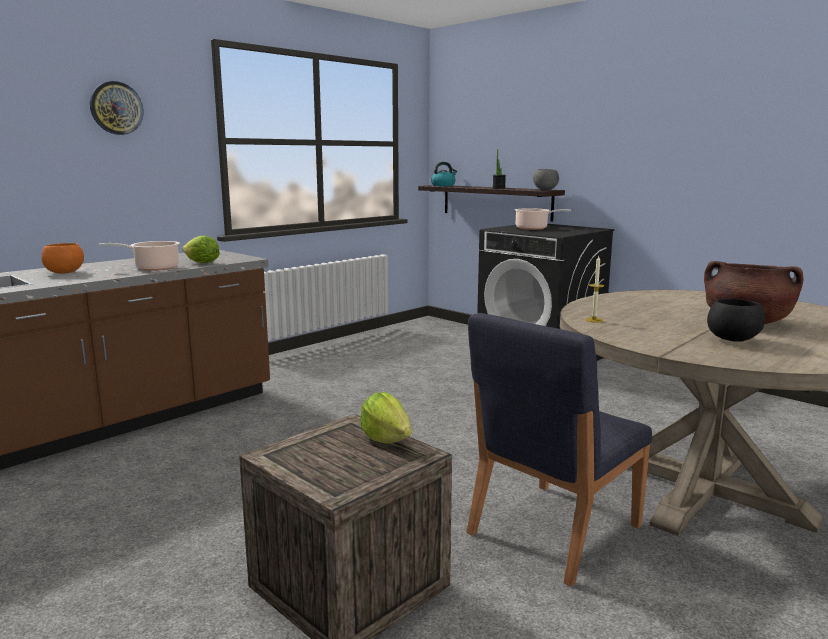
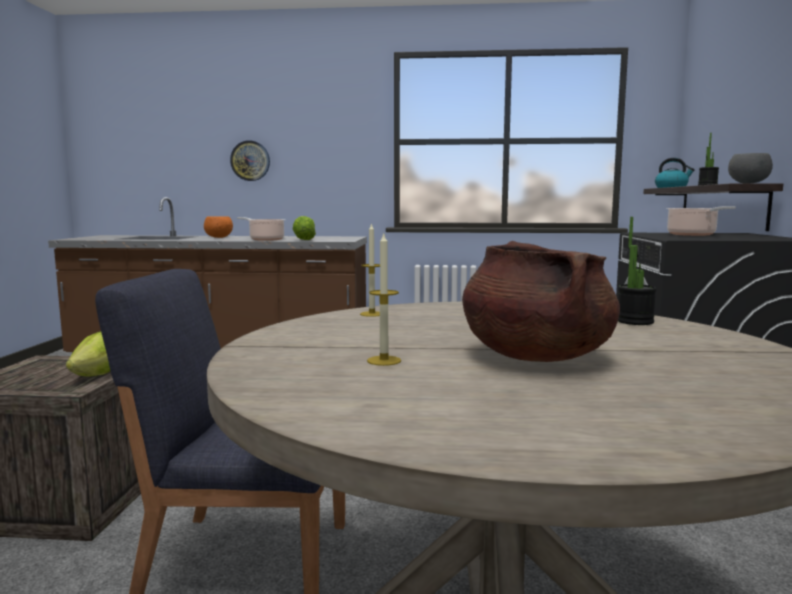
camera: 50 degrees right, 5 degrees down
wall clock [90,81,143,135] -> wall clock moved to [230,140,270,181]
black bowl [707,298,765,342] -> candle [367,232,401,366]
none -> potted plant [618,217,656,325]

